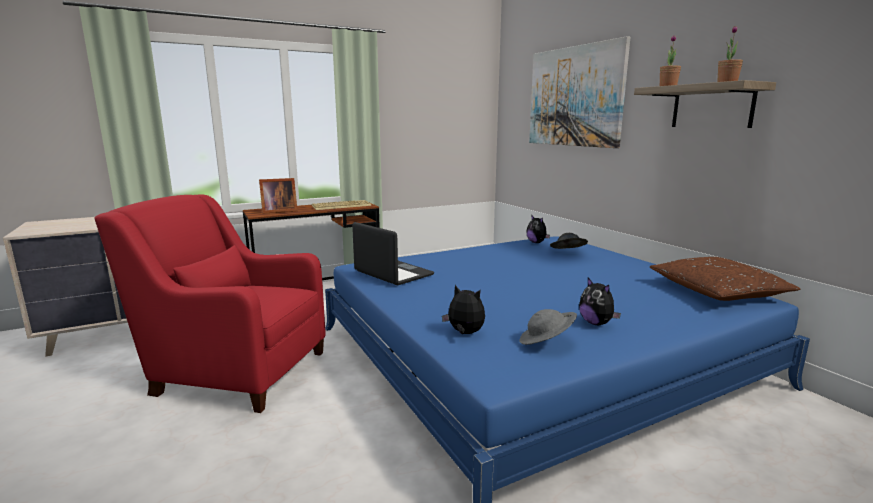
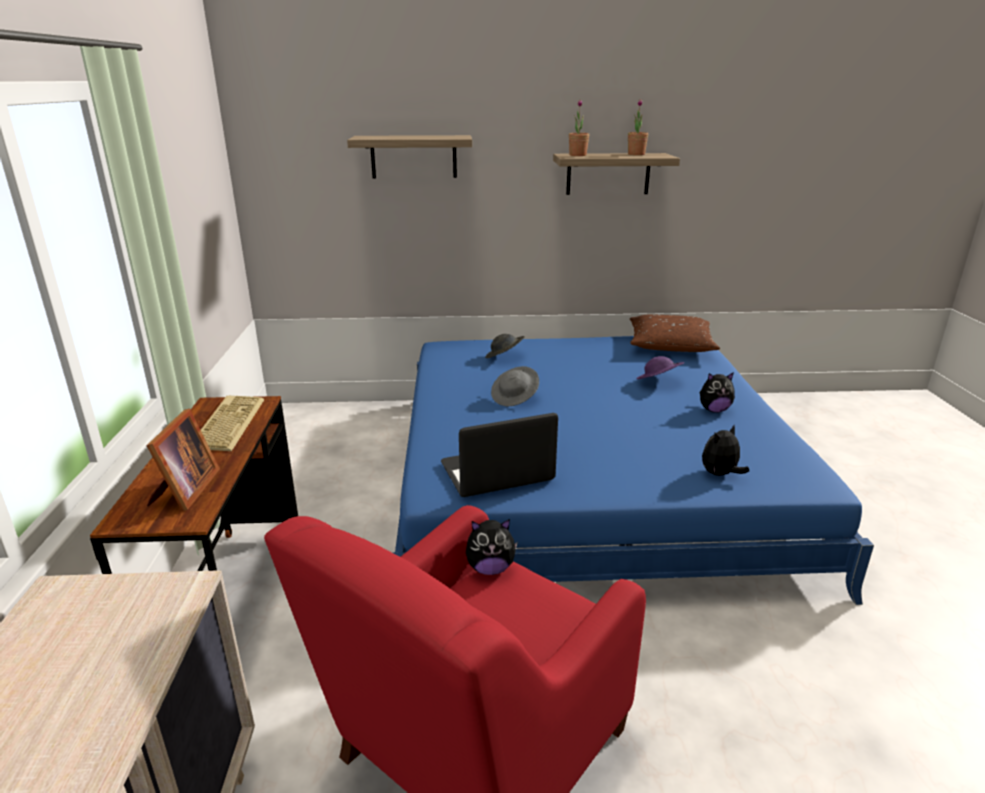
camera: 65 degrees left, 10 degrees up
grey hat [519,309,577,345] -> grey hat moved to [491,366,539,406]
plush toy [526,215,550,243] -> plush toy moved to [466,519,518,575]
picture [529,36,630,148] -> shelf [347,135,472,178]
none -> purple hat [636,356,684,379]

